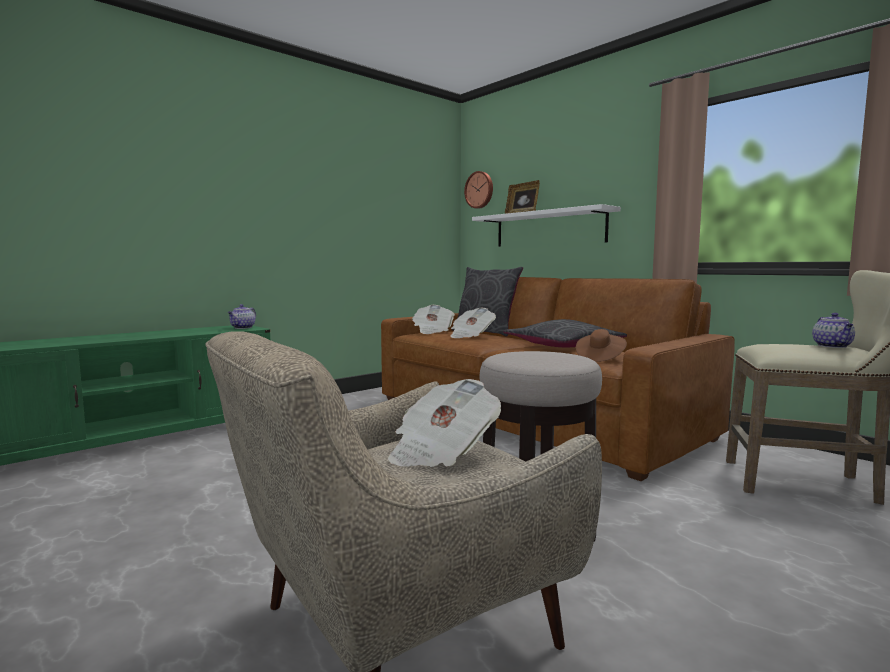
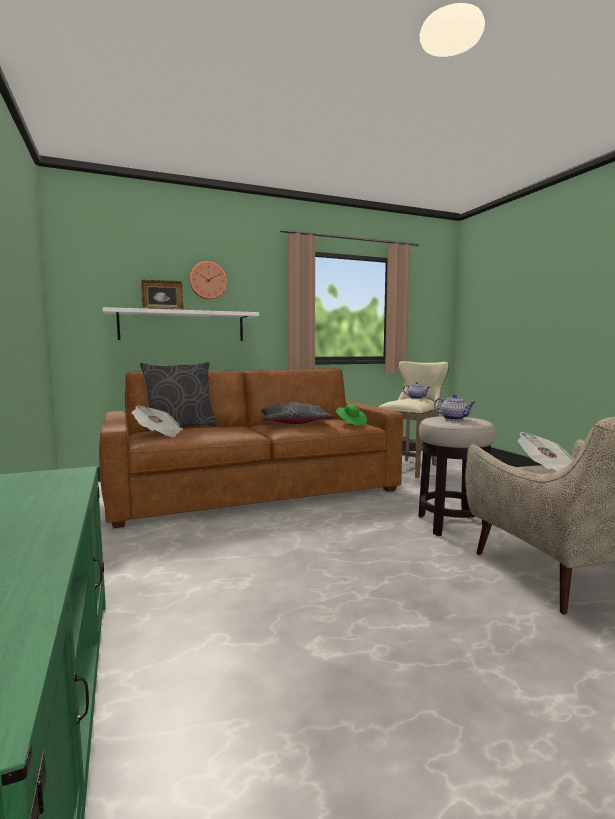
camera: 70 degrees left, 0 degrees up
teapot [228,304,256,329] -> teapot moved to [434,394,476,420]
newspaper [450,308,496,338] -> none
wall clock [464,171,493,209] -> wall clock moved to [189,261,227,299]
brown hat [576,329,627,362] -> green hat [336,404,367,426]

